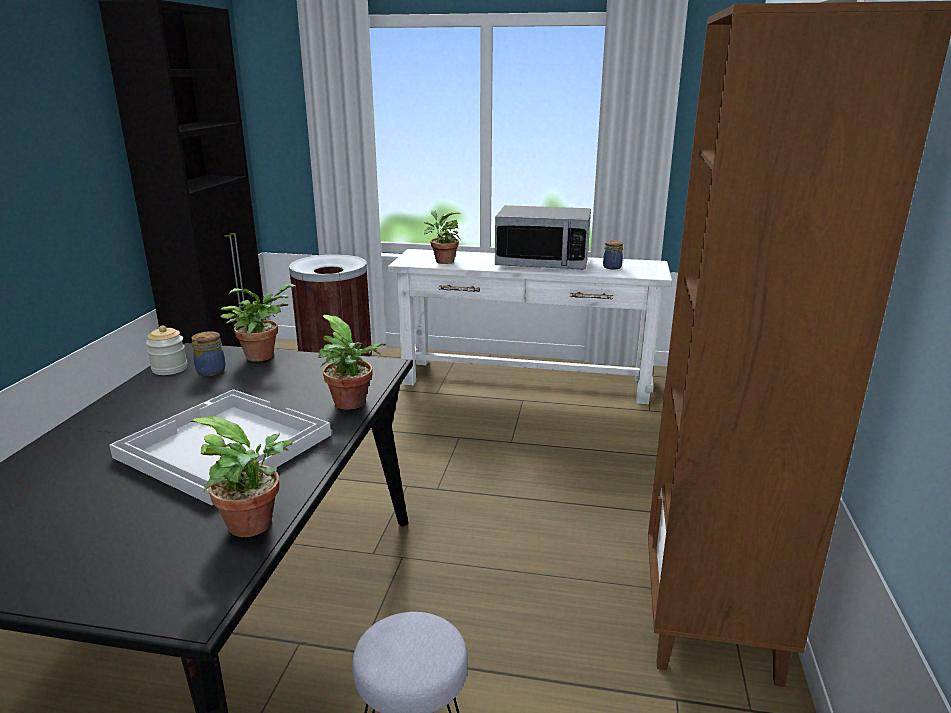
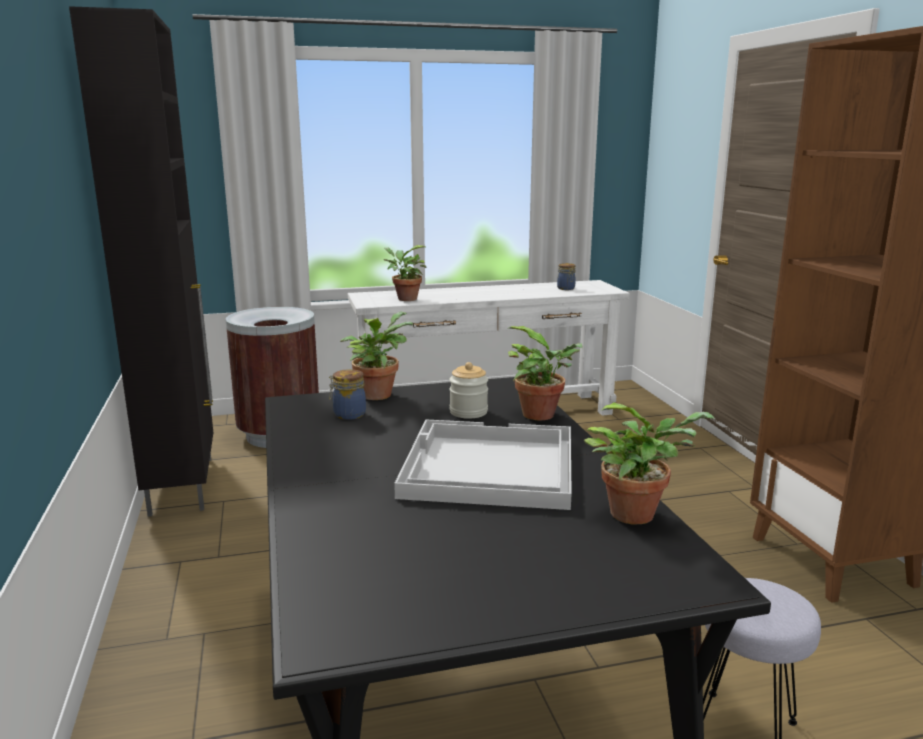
camera: 25 degrees left, 5 degrees down
jar [146,325,187,375] -> jar moved to [449,362,488,419]
microwave [495,205,591,270] -> none

